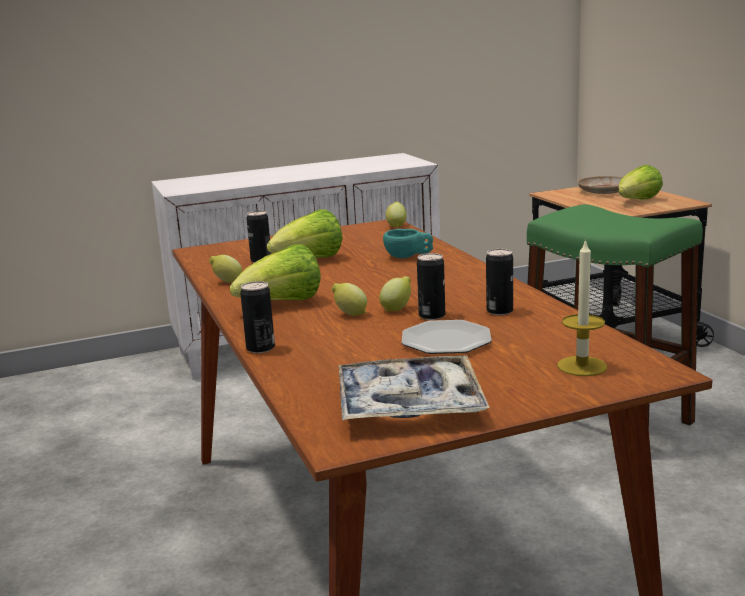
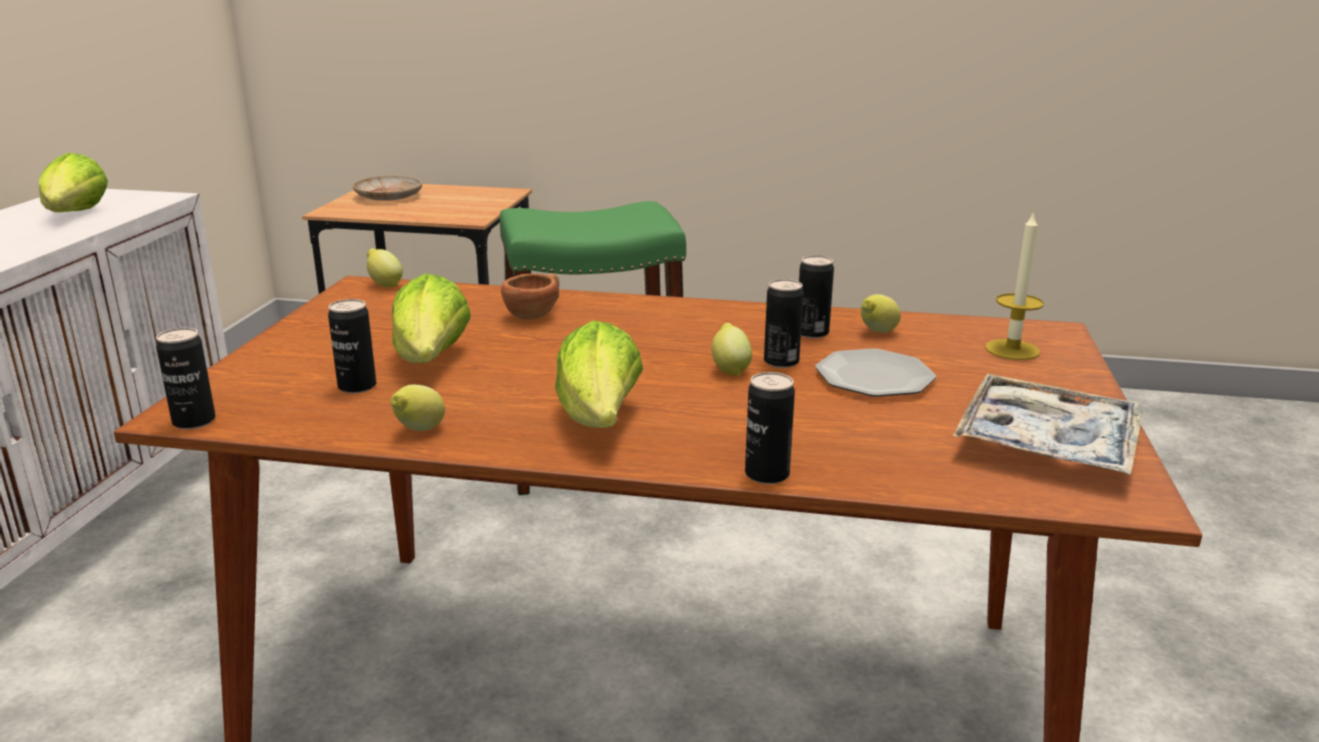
camera: 60 degrees left, 5 degrees up
lemon [331,283,367,316] -> lemon moved to [861,294,901,333]
turquoise cup [383,229,433,258] -> brown cup [501,274,559,319]
lettuce [618,165,663,199] -> lettuce moved to [39,153,108,212]
none -> can [156,328,216,429]

